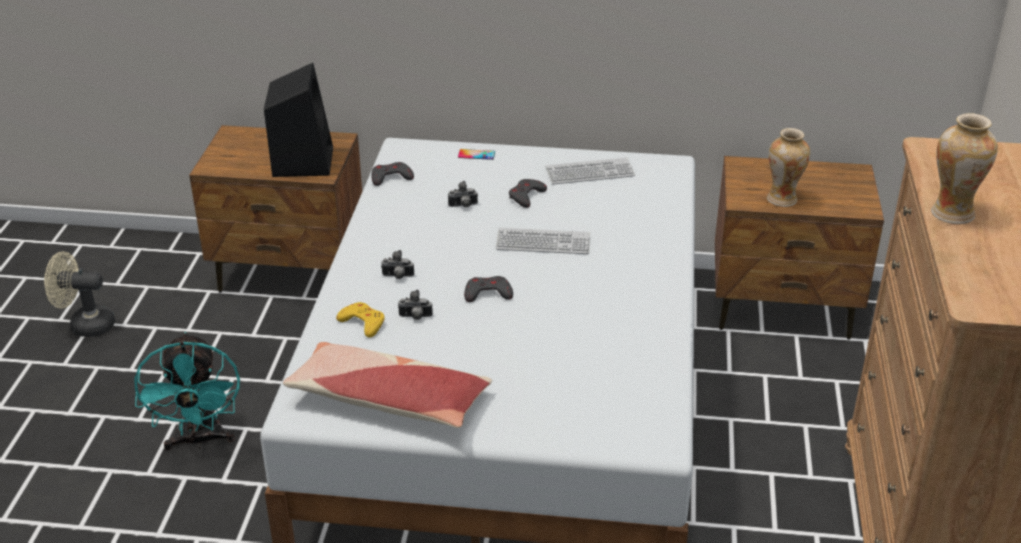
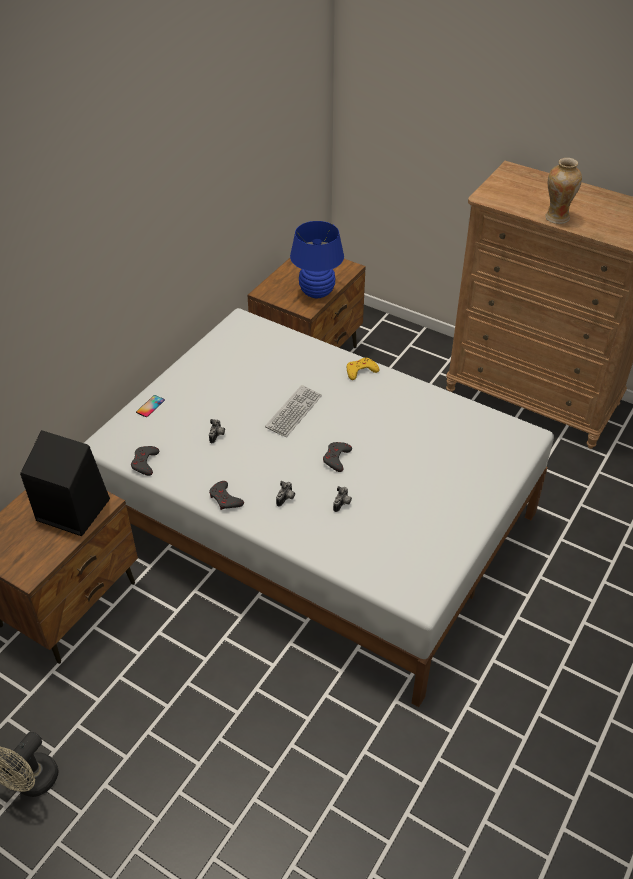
camera: 65 degrees left, 10 degrees up
turquoise fan [134,332,240,450] -> none
pillow [283,342,492,428] -> none
yellow game controller [336,302,385,338] -> yellow game controller moved to [347,358,379,380]
grey game controller [509,179,547,208] -> grey game controller moved to [209,481,244,510]
keyboard [545,157,635,184] -> none
vase [767,128,810,207] -> blue table lamp [290,221,344,299]

